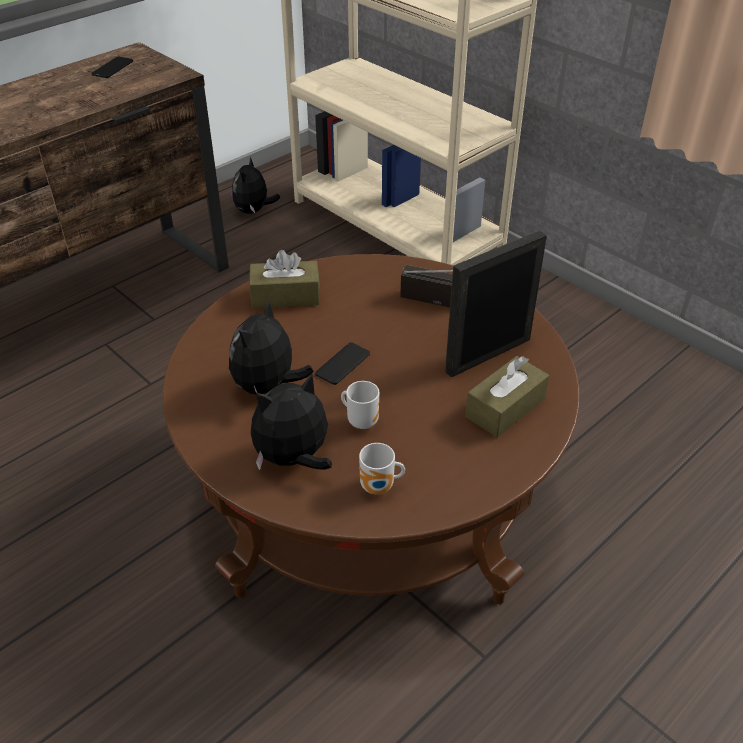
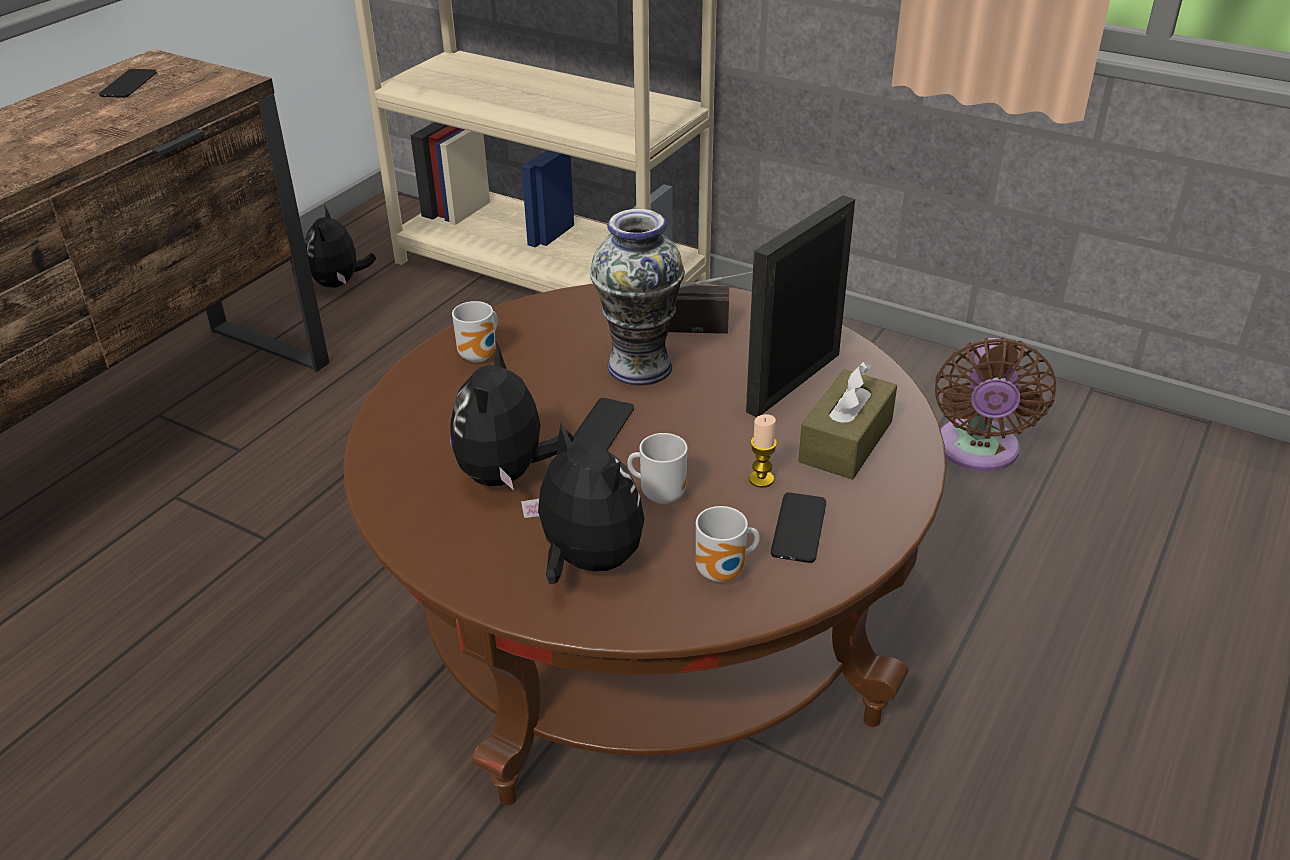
camera: 15 degrees left, 5 degrees down
brown tissue box [249,250,320,308] -> mug [452,301,498,363]
plush toy [251,374,332,471] -> plush toy turned 90 degrees clockwise [521,423,644,584]
none -> vase [590,209,685,385]
none -> candle [749,414,777,488]
none -> phone [771,492,826,563]
none -> brown fan [935,337,1056,471]

